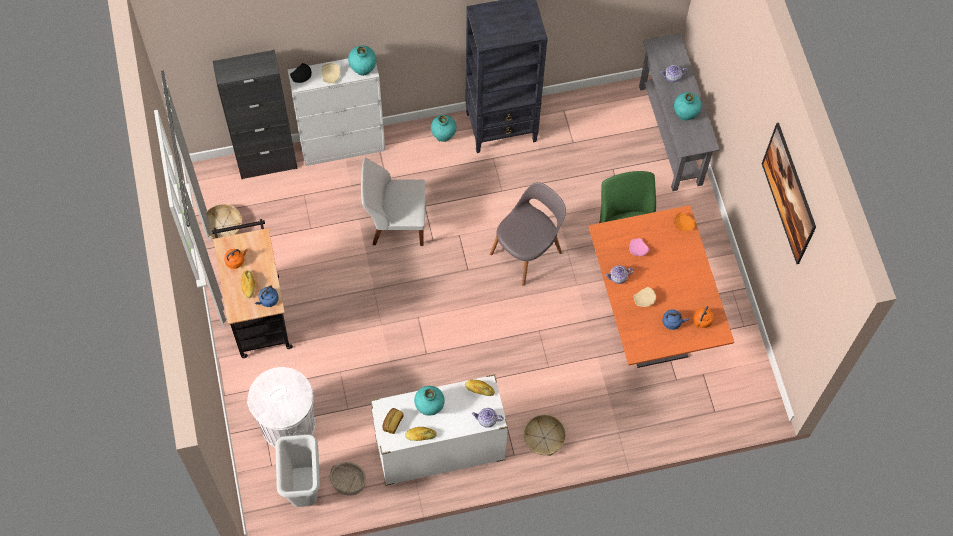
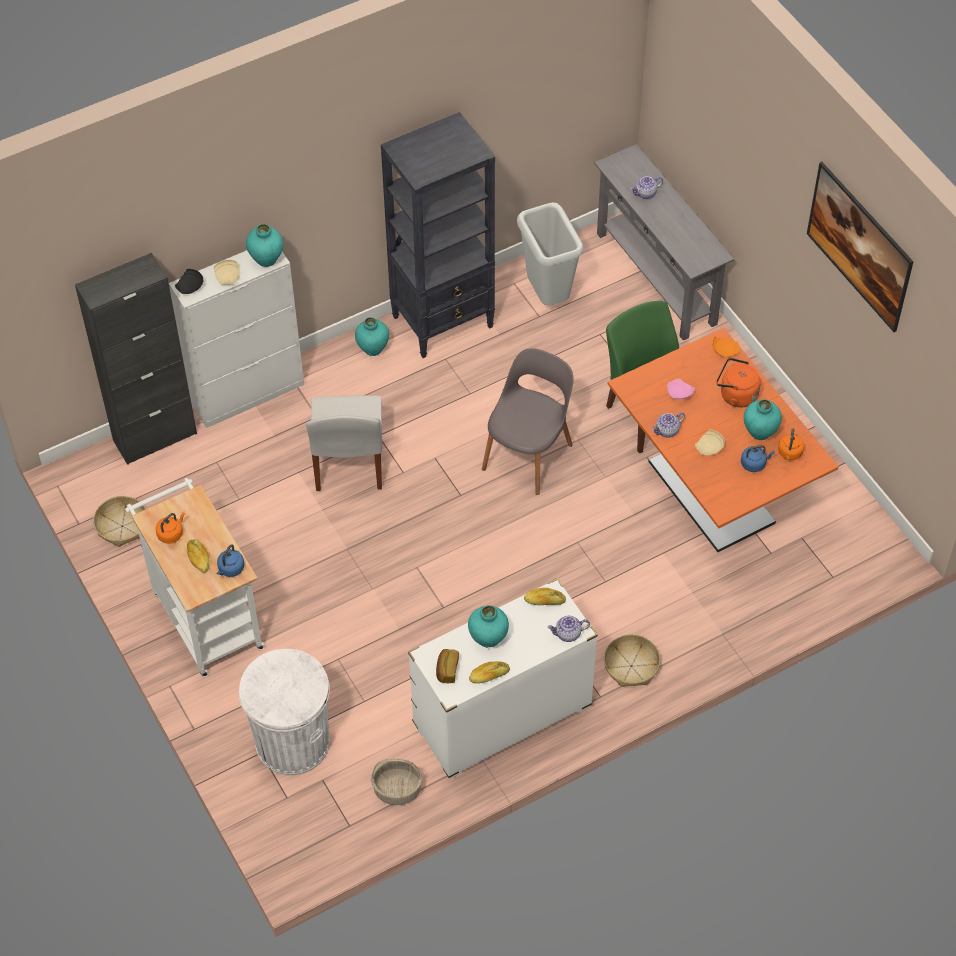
camera: 15 degrees left, 10 degrees down
black cart [212,219,293,358] -> white cart [125,478,265,677]
grey trash can [275,434,320,507] -> grey trash can moved to [517,202,584,306]
white chair [361,158,426,246] -> white chair turned 75 degrees counterclockwise [306,395,382,491]
turquoise vase [674,92,701,121] -> turquoise vase moved to [744,399,782,440]
none -> orange kettle [716,358,761,407]

